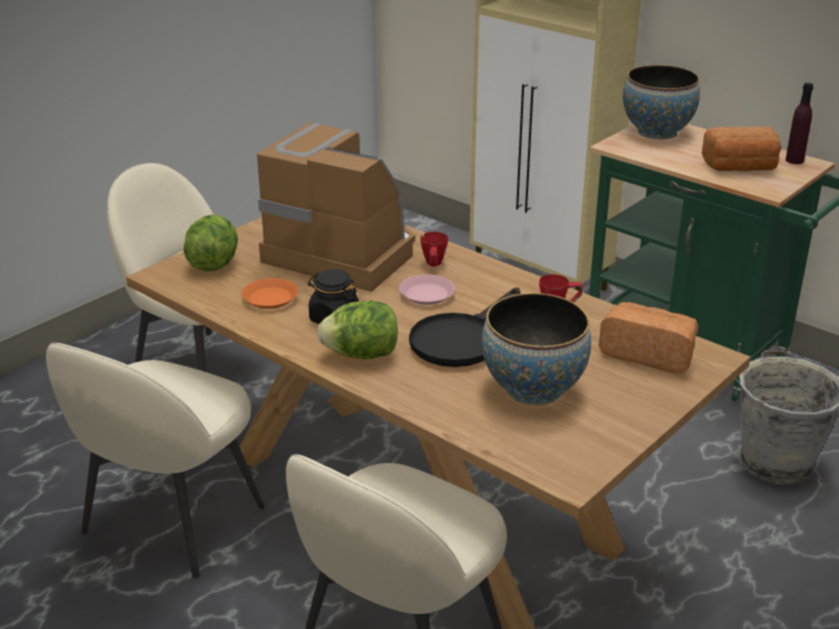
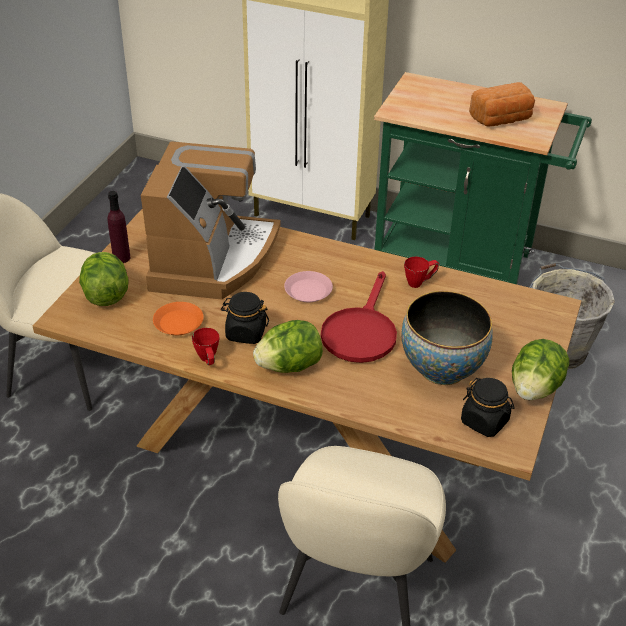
camera: 20 degrees left, 10 degrees up
beige chair [46,343,265,578] -> none
coffee machine [257,123,415,292] -> coffee machine turned 90 degrees clockwise [141,141,281,300]
black frying pan [409,287,520,367] -> red frying pan [321,271,397,363]
red mug [420,232,448,267] -> red mug moved to [192,328,219,365]
bread [599,302,698,373] -> none
bowl [623,65,700,140] -> none
purple bottle [786,83,813,164] -> purple bottle moved to [108,191,131,263]
none -> black jar [461,378,515,437]
none -> lettuce [512,339,569,400]

